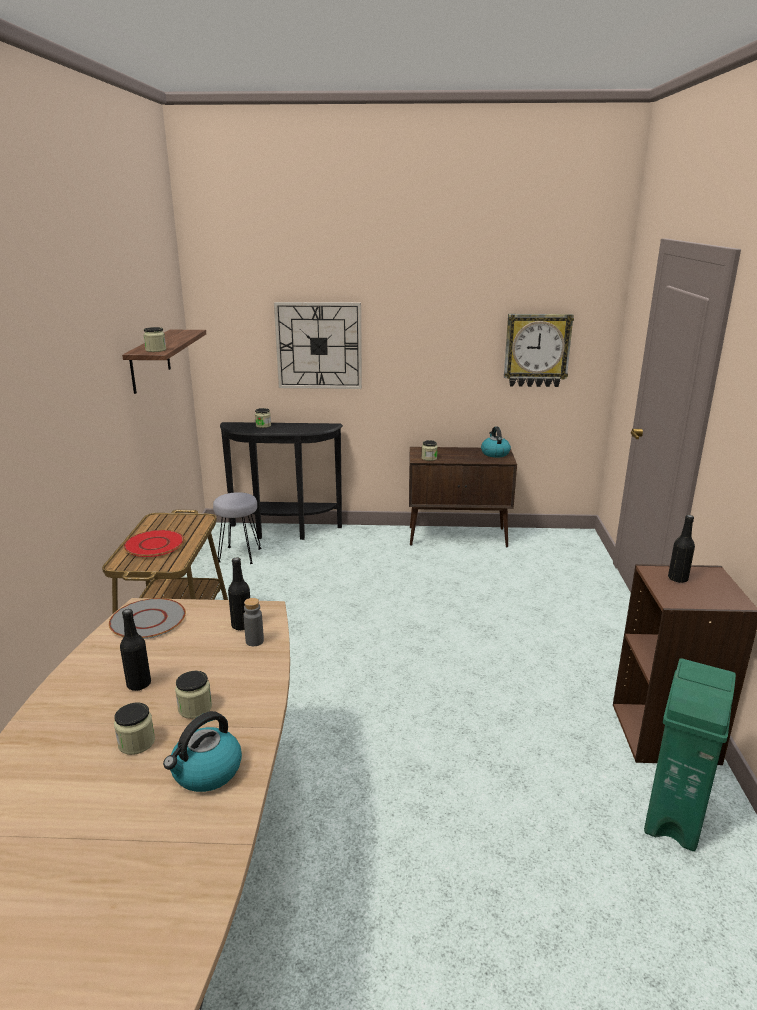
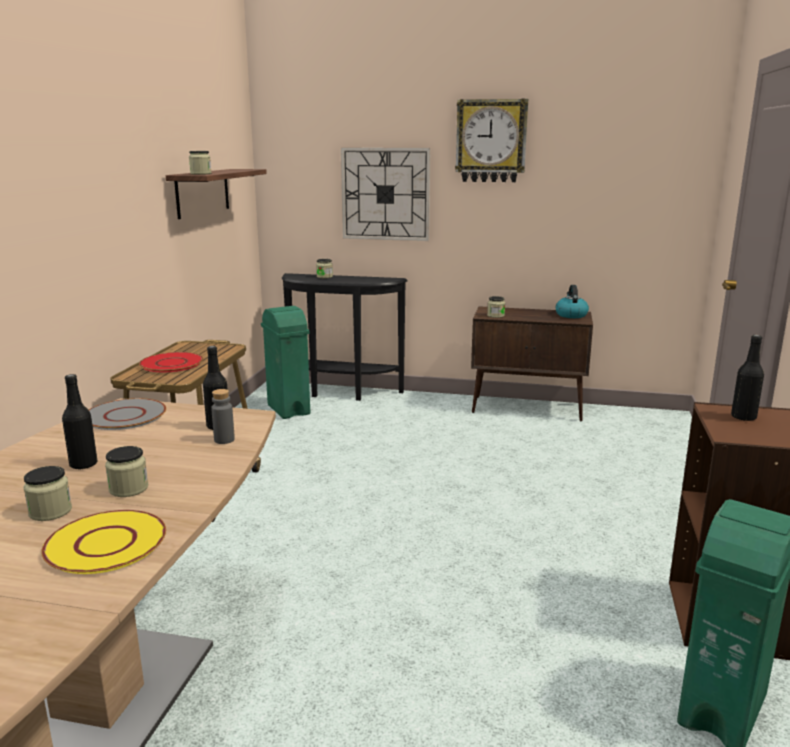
camera: 10 degrees right, 5 degrees down
kettle [163,711,242,792] -> yellow plate [41,510,166,574]
grey stool [213,492,261,564] -> green trash can [261,306,310,419]
wall clock [504,314,574,387] -> wall clock moved to [455,99,528,182]

